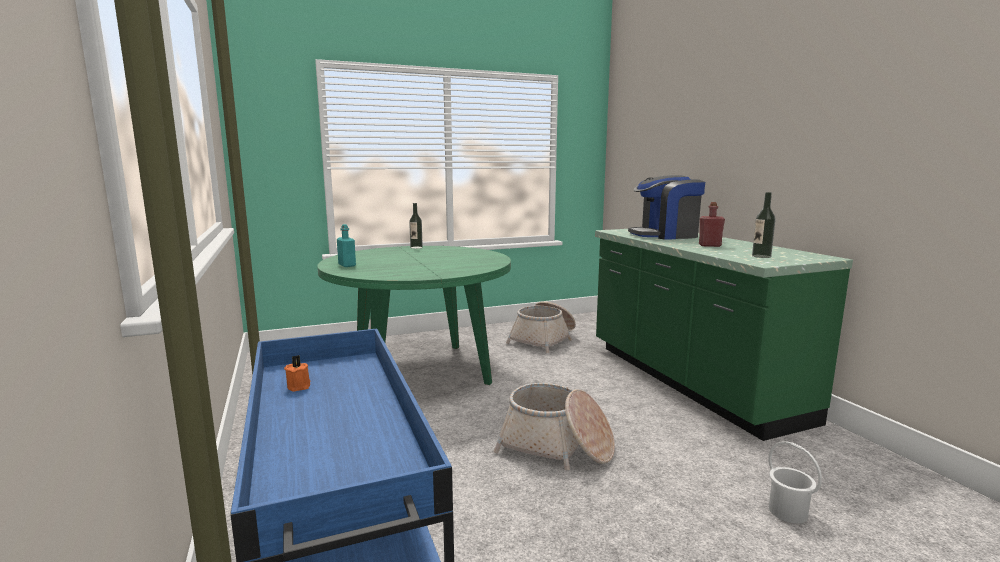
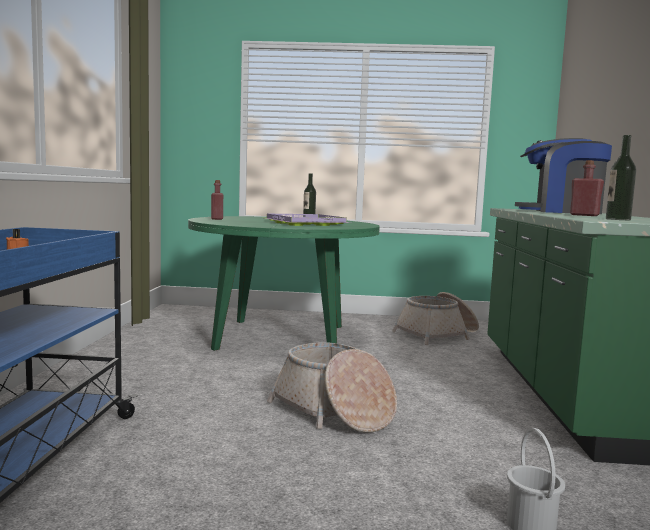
camera: 25 degrees right, 5 degrees down
turquoise bottle [337,224,356,267] -> red bottle [211,180,223,220]
none -> purple tray [265,214,351,226]

